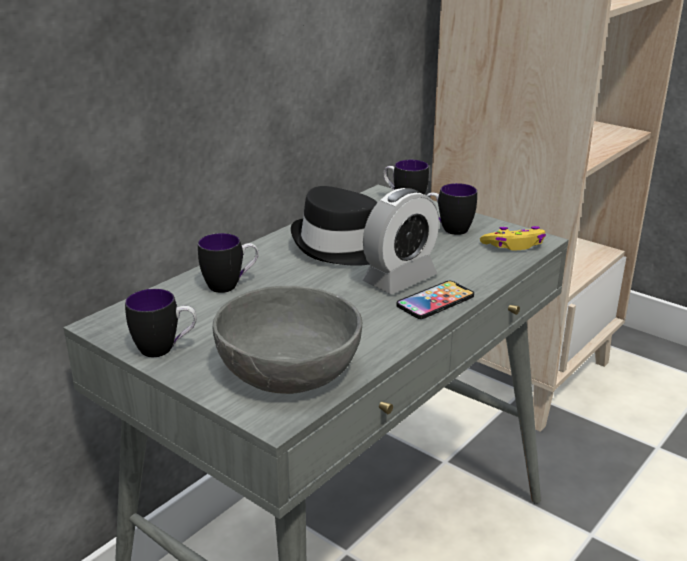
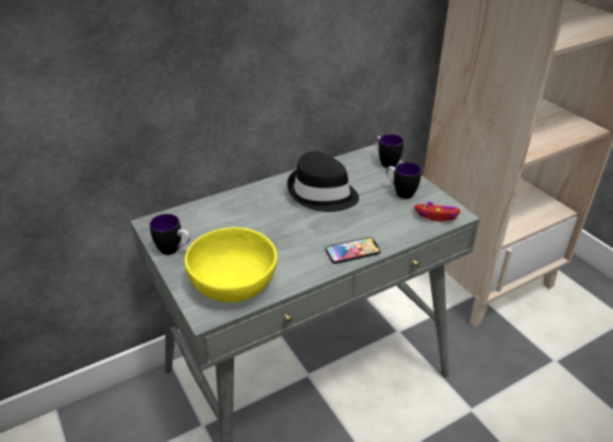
camera: 20 degrees right, 10 degrees up
mug [198,233,259,293] -> none
grey bowl [213,285,362,394] -> yellow bowl [185,227,277,302]
alarm clock [363,188,439,294] -> none
yellow game controller [480,226,546,251] -> red game controller [414,202,460,222]

